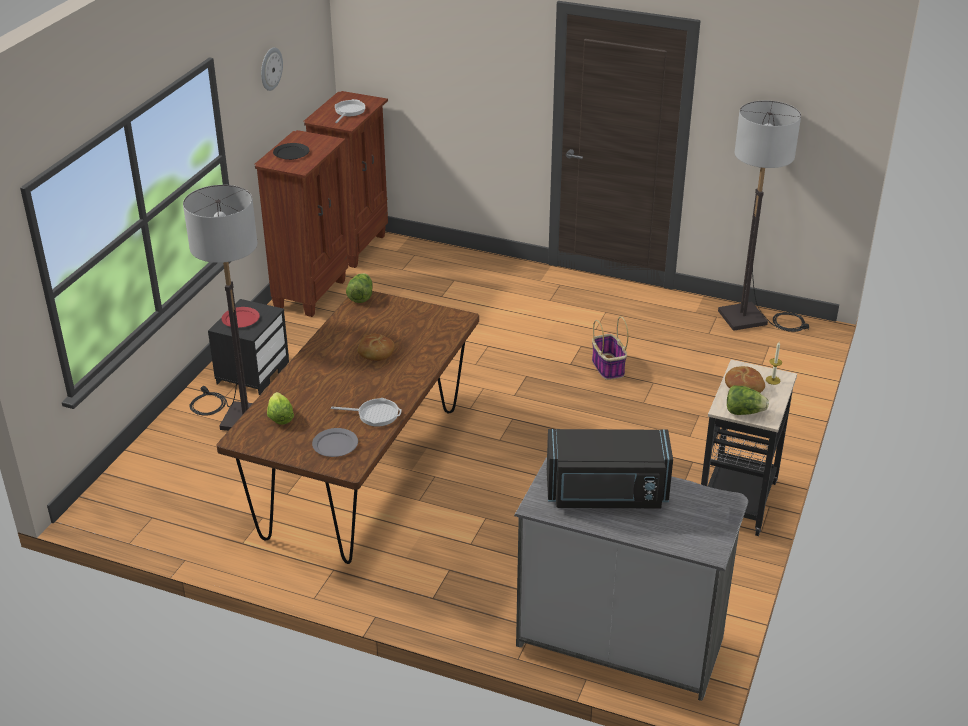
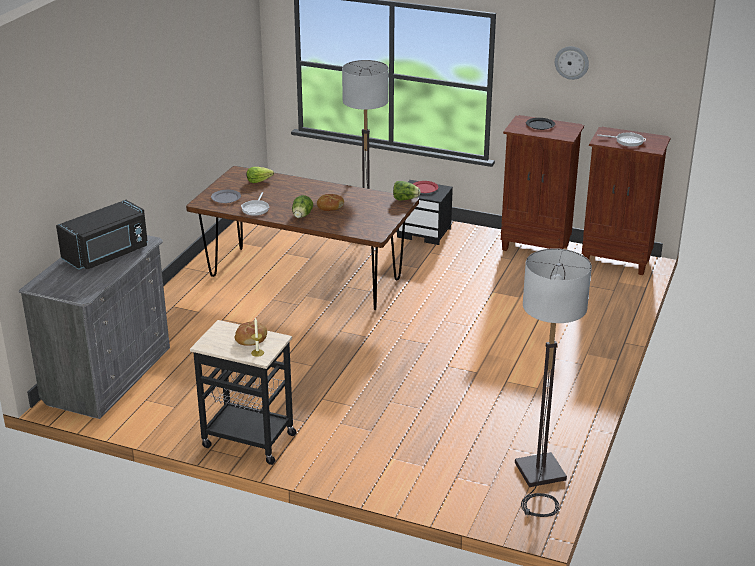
camera: 90 degrees right, 5 degrees down
black microwave [547,429,673,508] -> black microwave turned 135 degrees counterclockwise [56,200,148,270]
basket [592,316,628,380] -> none
lettuce [727,385,769,415] -> lettuce moved to [292,195,313,218]

